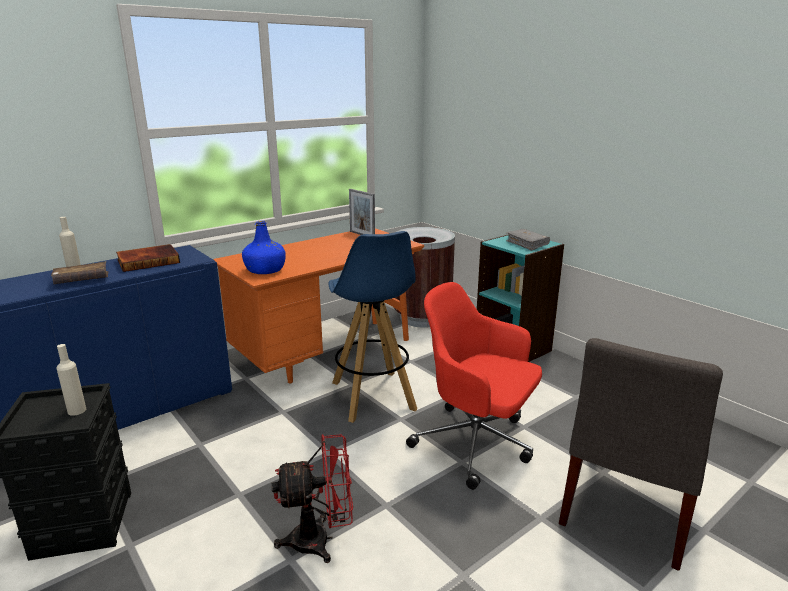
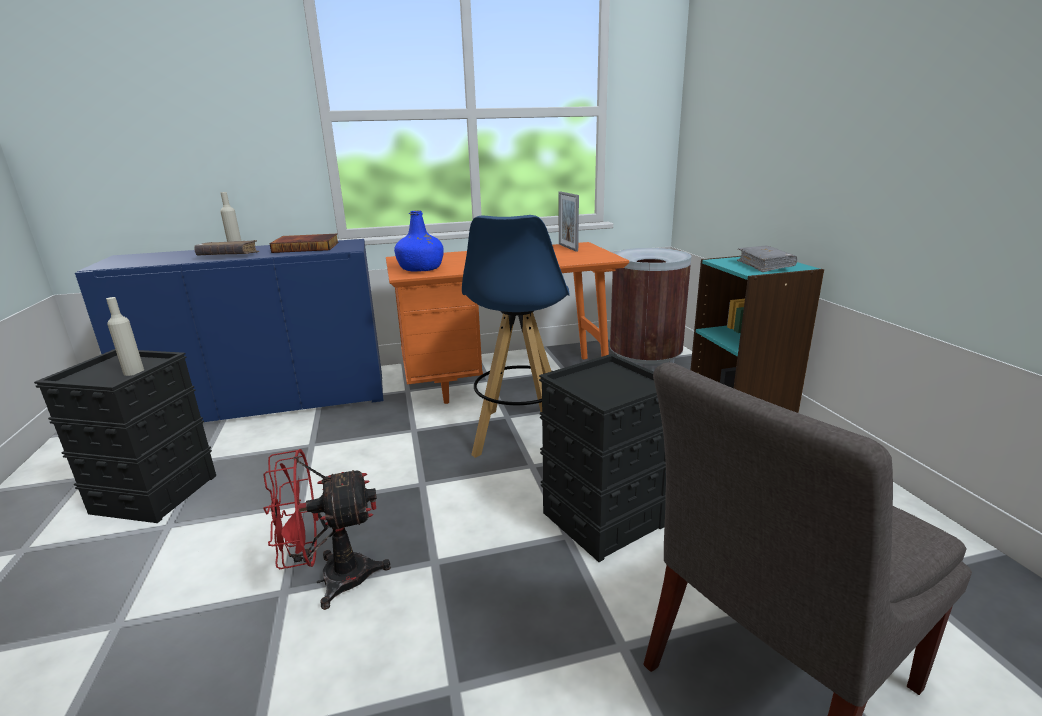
camera: 25 degrees right, 0 degrees up
red fan [272,434,353,563] -> red fan turned 150 degrees clockwise [263,449,391,610]
red office chair [406,282,542,490] -> black storage box [539,354,666,562]

